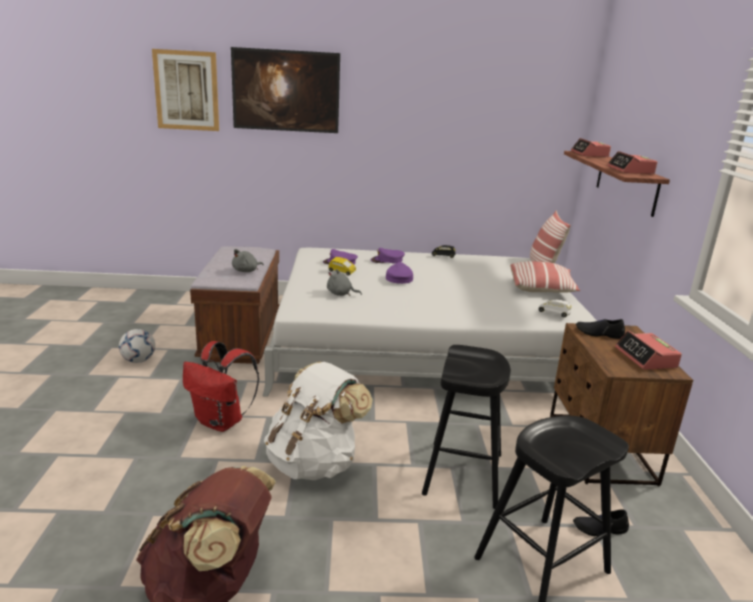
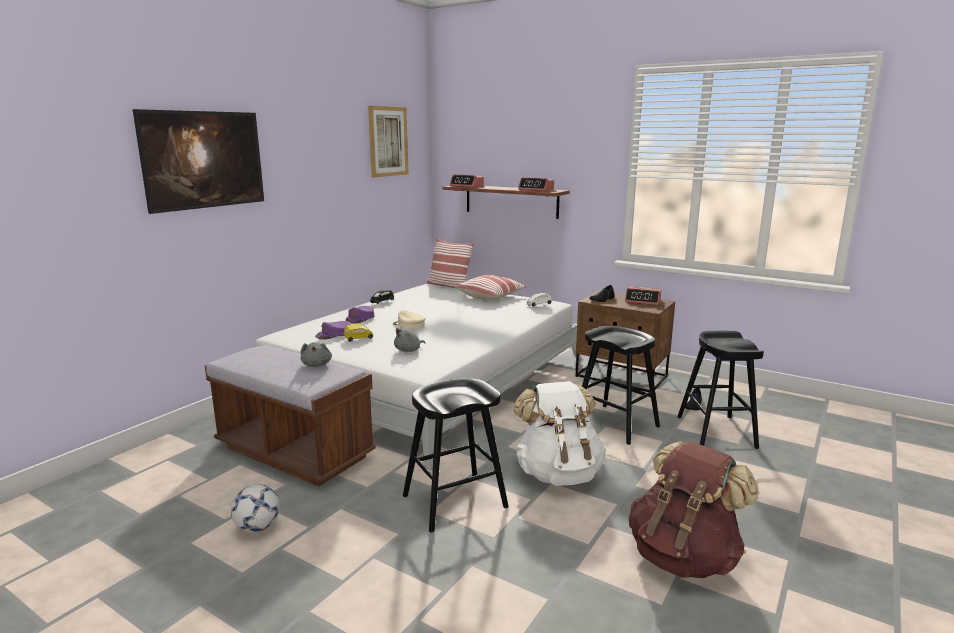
camera: 55 degrees left, 5 degrees down
picture [152,49,219,131] -> picture moved to [368,106,409,178]
red backpack [183,341,259,432] -> black stool [403,379,509,532]
purple cap [386,262,413,284] -> beige cap [393,310,426,329]

